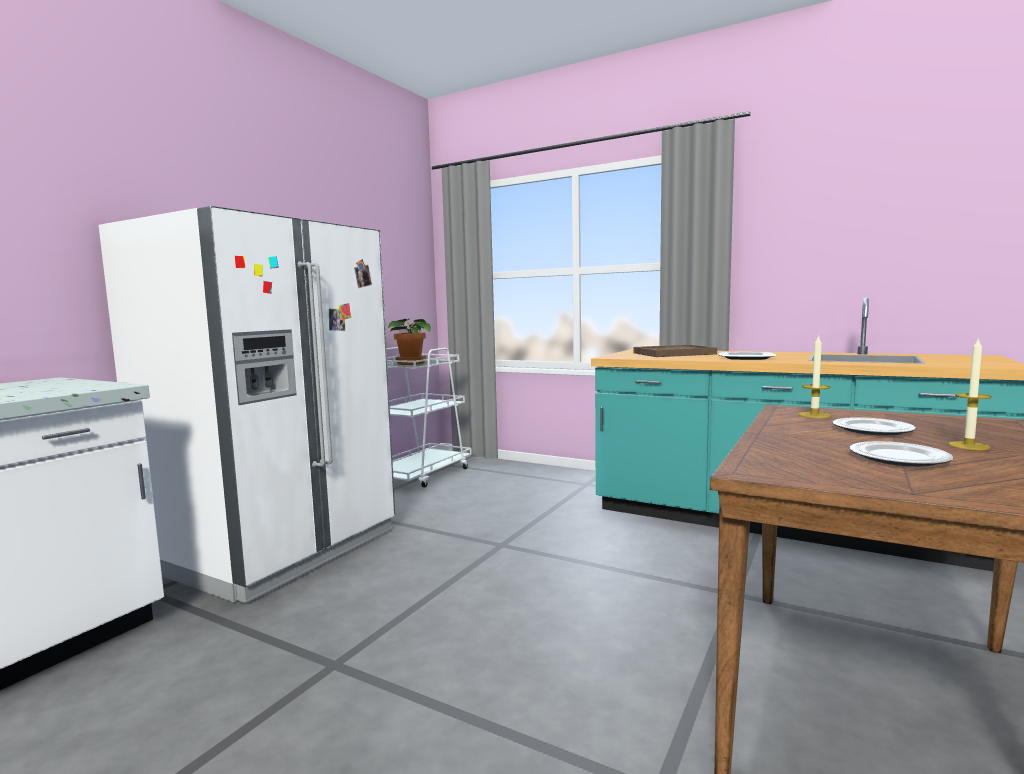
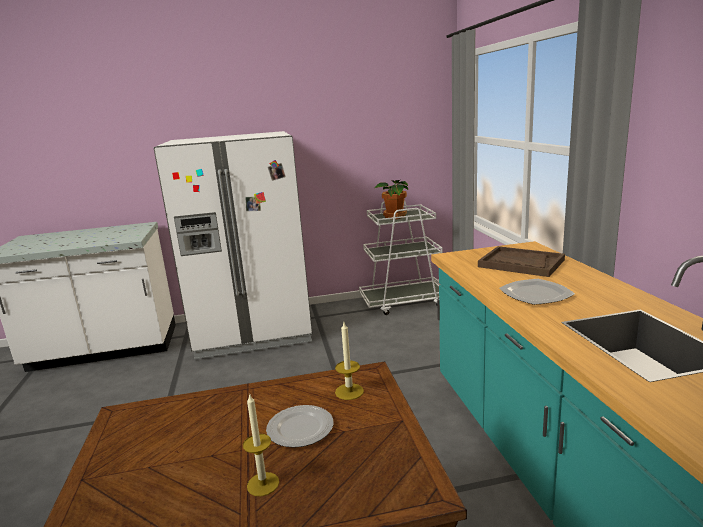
camera: 50 degrees right, 10 degrees up
plate [850,441,954,467] -> none

